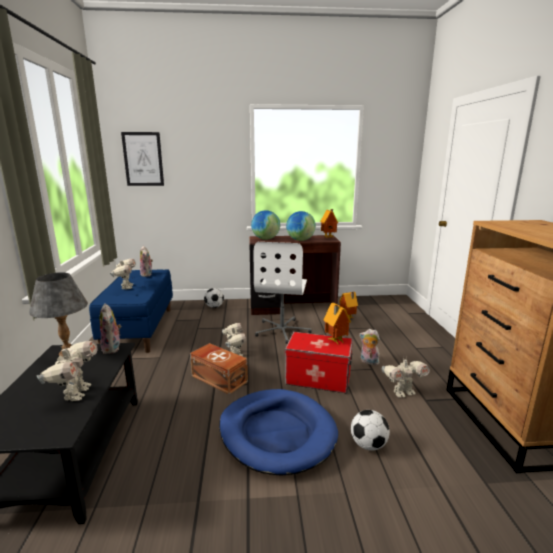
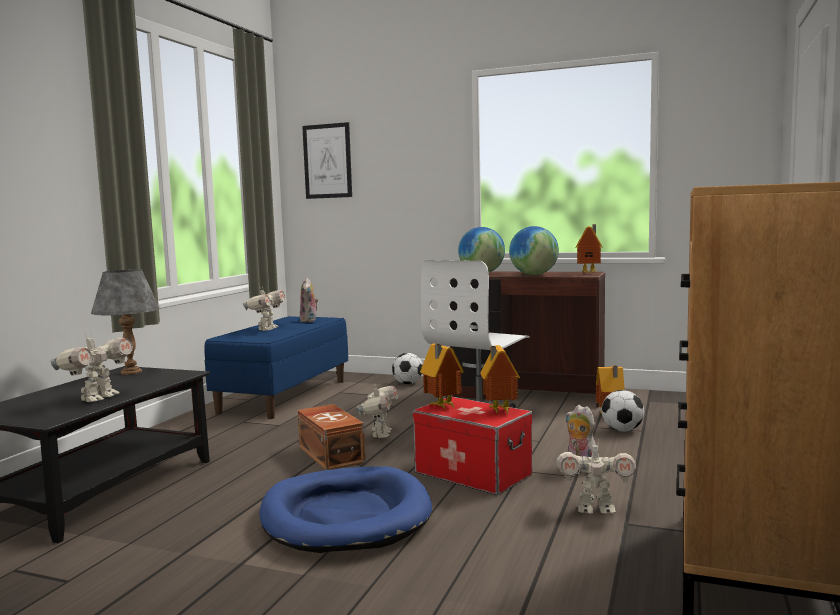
camera: 25 degrees right, 10 degrees down
plush toy [100,304,121,354] -> none
football [351,410,390,451] -> football moved to [601,390,644,432]
none -> toy house [420,343,464,410]

